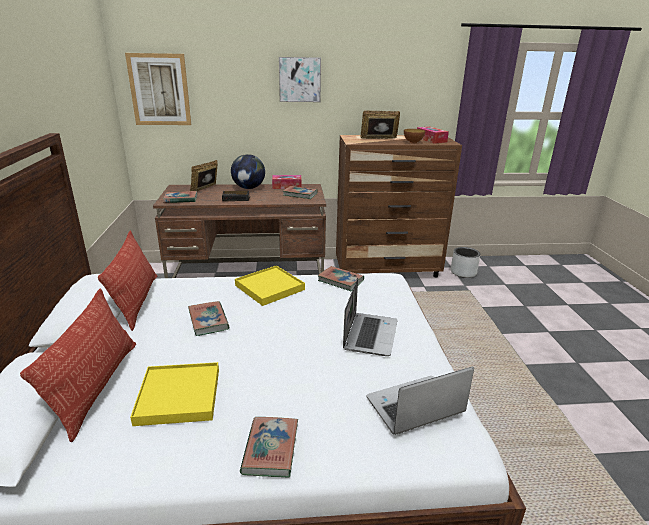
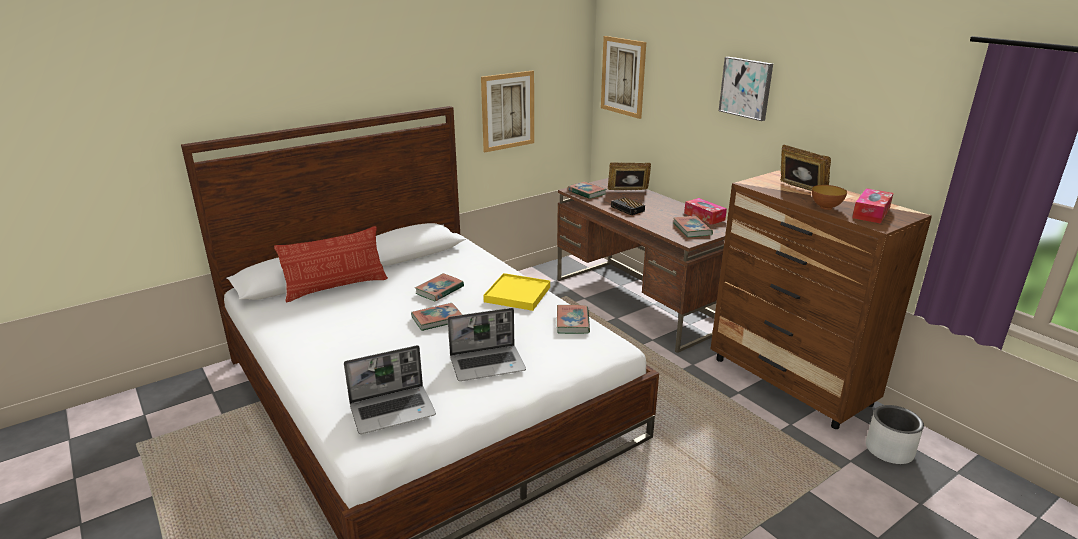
camera: 60 degrees right, 0 degrees up
pillow [98,231,157,331] -> none
yellow tray [130,362,219,426] -> none
globe [231,154,265,189] -> none
book [240,417,298,477] -> book moved to [411,303,462,331]
laptop [367,367,474,435] -> laptop turned 120 degrees clockwise [344,345,436,434]
none -> picture [481,71,534,152]

